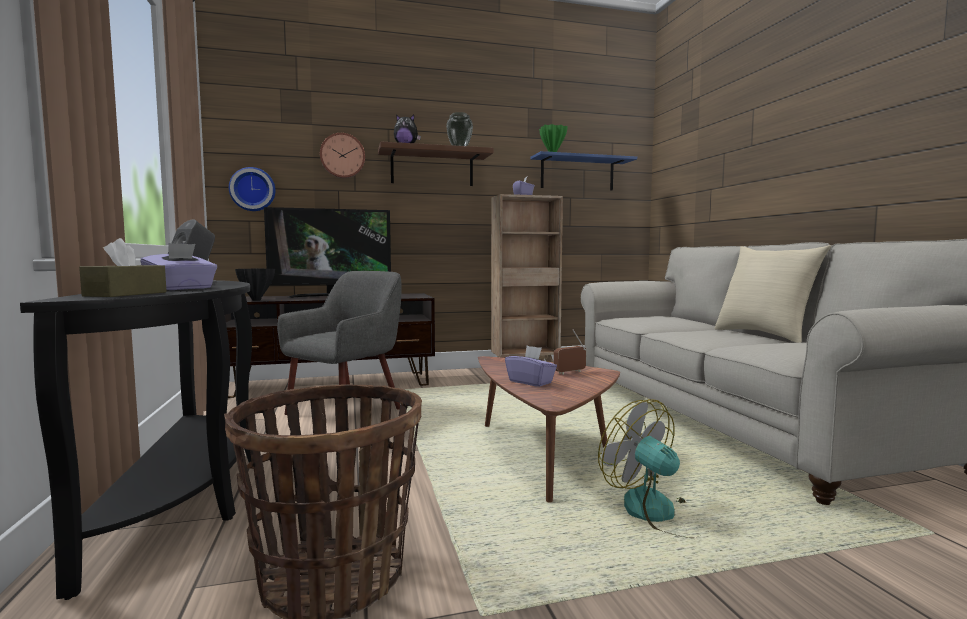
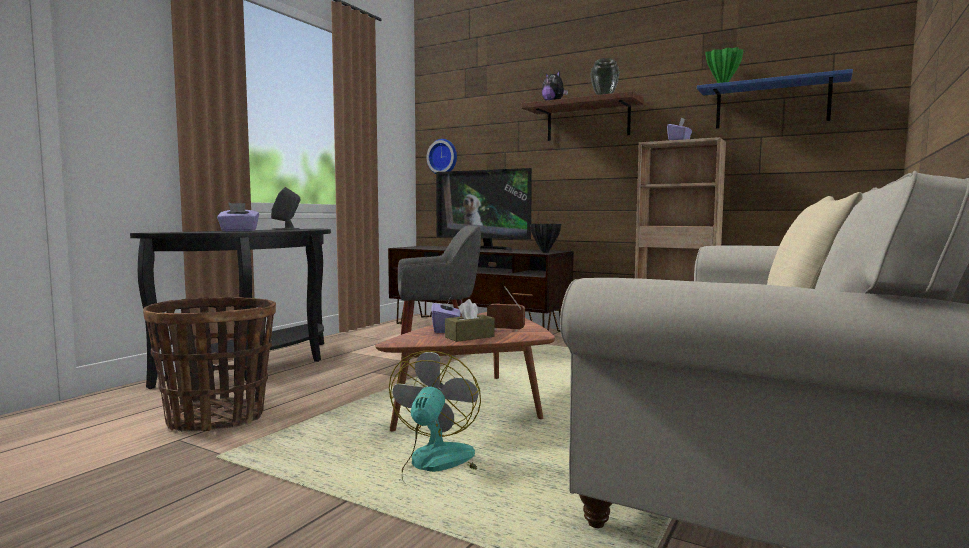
camera: 45 degrees right, 0 degrees up
brown tissue box [79,238,167,297] -> brown tissue box moved to [445,299,495,342]
black vase [235,268,275,301] -> black vase moved to [530,224,561,253]
wall clock [320,133,365,178] -> none

